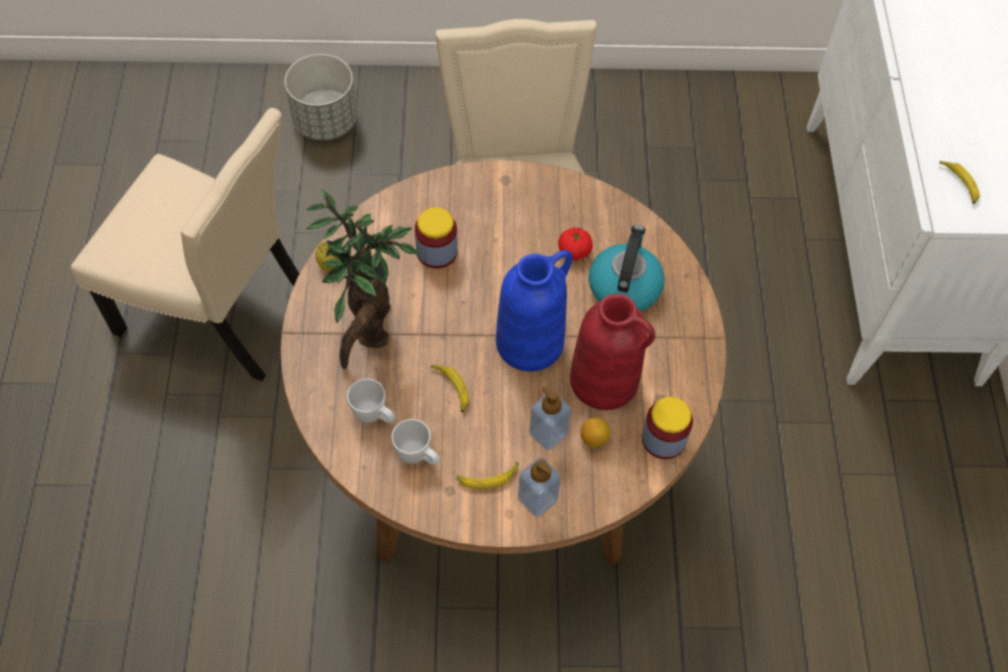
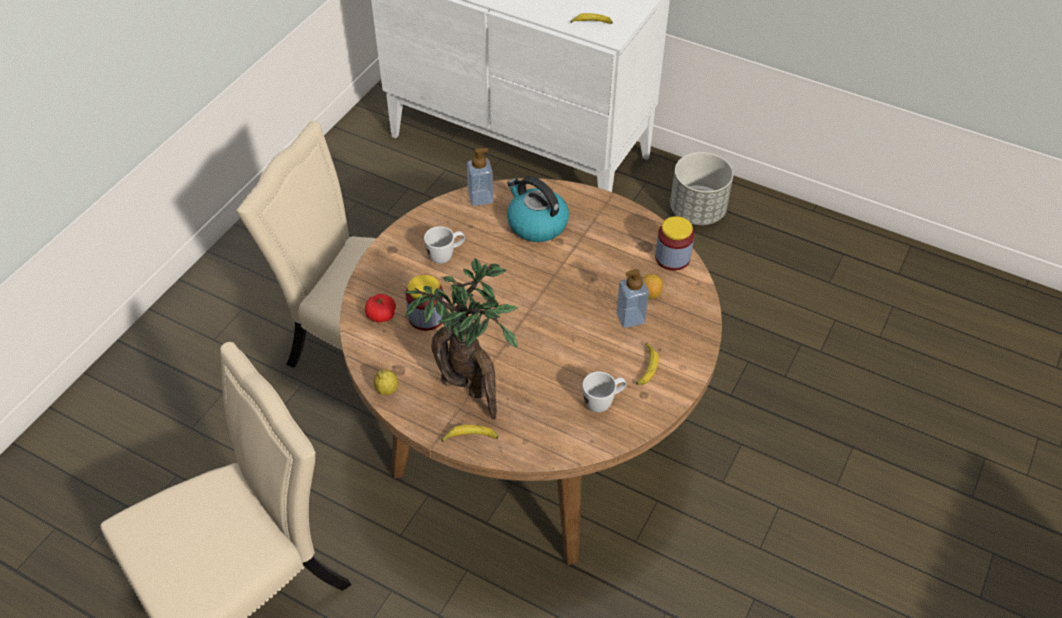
camera: 60 degrees left, 10 degrees down
grey planter [285,54,357,140] -> grey planter moved to [670,152,733,225]
white mug [347,378,395,423] -> white mug moved to [424,226,465,264]
banana [431,364,469,412] -> banana moved to [441,425,498,442]
blue vase [496,250,573,372] -> none
soap dispenser [518,457,561,517] -> soap dispenser moved to [467,148,493,206]
tomato [558,227,593,260] -> tomato moved to [365,294,396,322]
red vase [570,293,655,410] -> none

